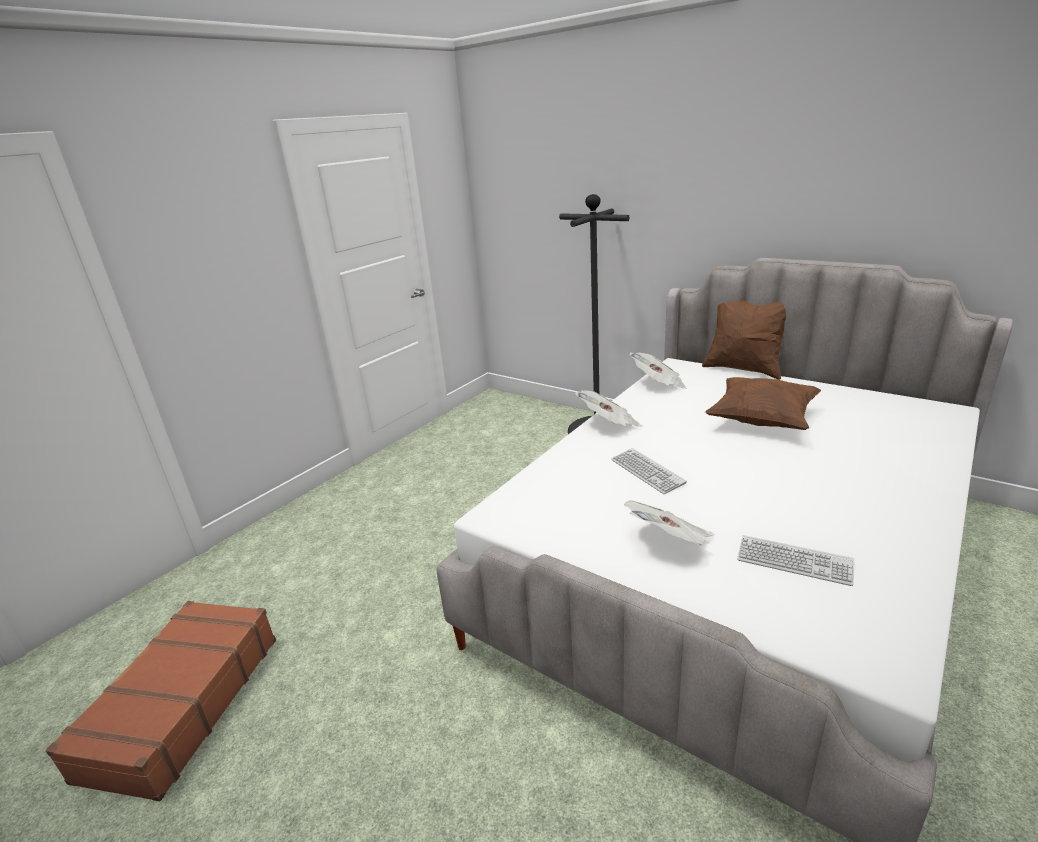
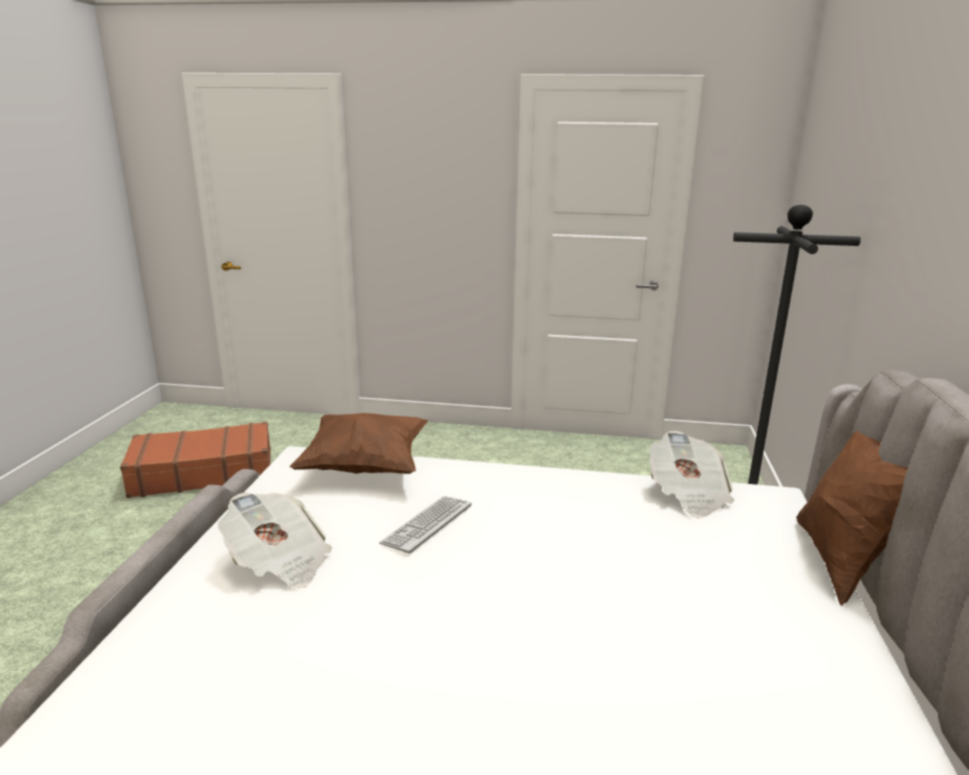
camera: 60 degrees right, 5 degrees down
newspaper [575,390,642,427] -> none
brown pillow [705,377,821,430] -> brown pillow moved to [290,413,428,474]
keyboard [737,535,854,586] -> none

